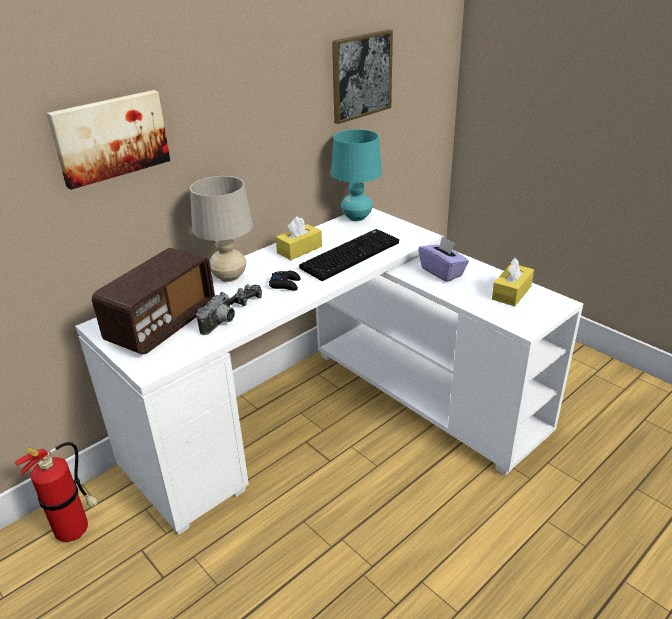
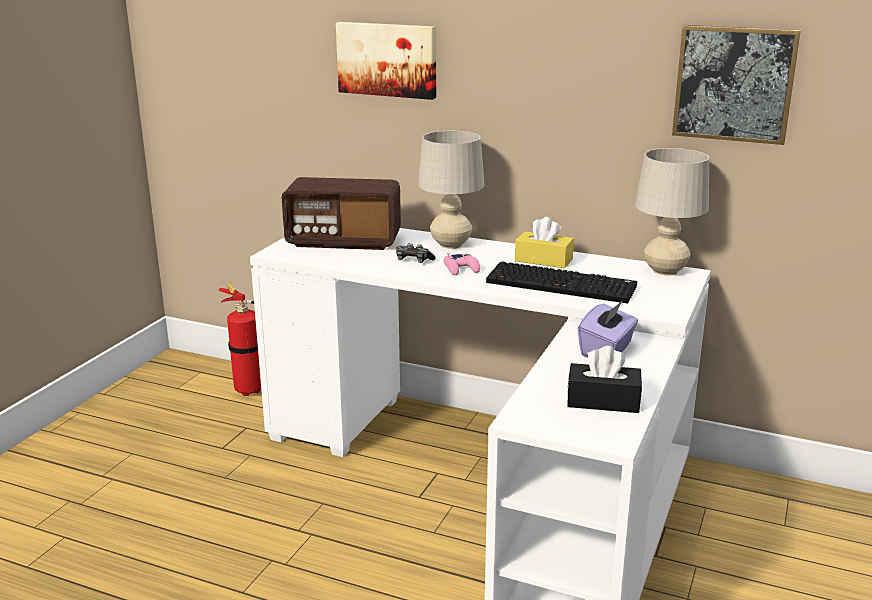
camera: 65 degrees right, 10 degrees down
camera [196,292,235,335] -> none
black game controller [269,271,301,291] -> pink game controller [444,253,480,275]
turquoise table lamp [331,129,382,221] -> beige table lamp [635,148,709,276]
yellow tissue box [492,258,534,306] -> black tissue box [567,346,642,413]

